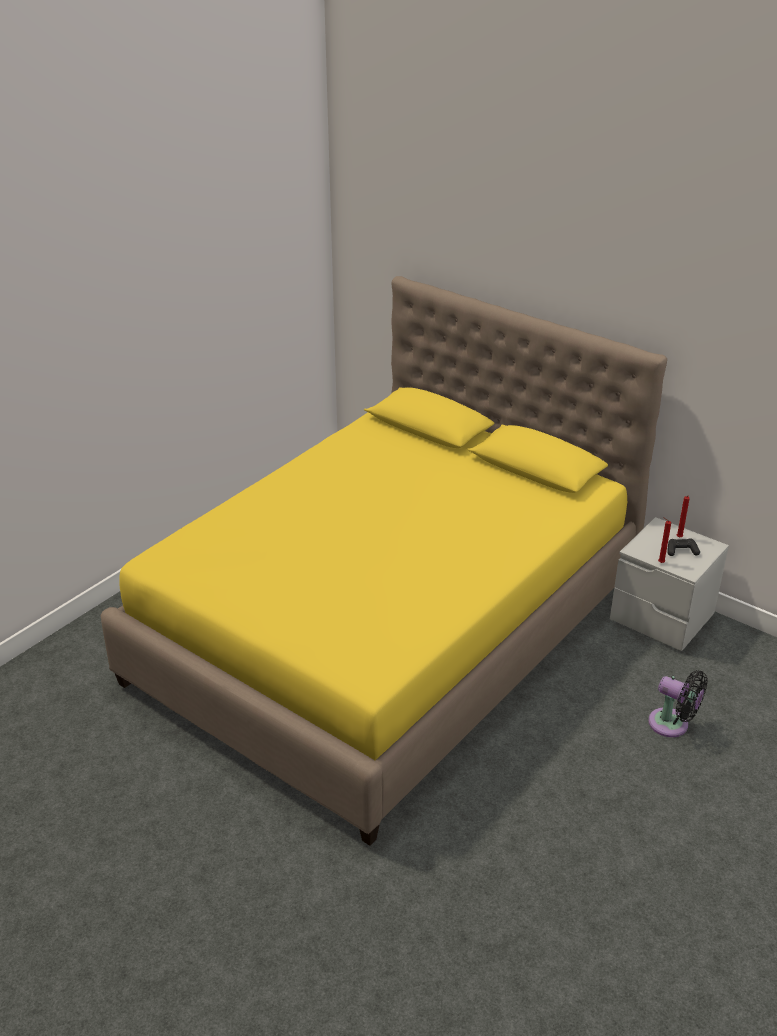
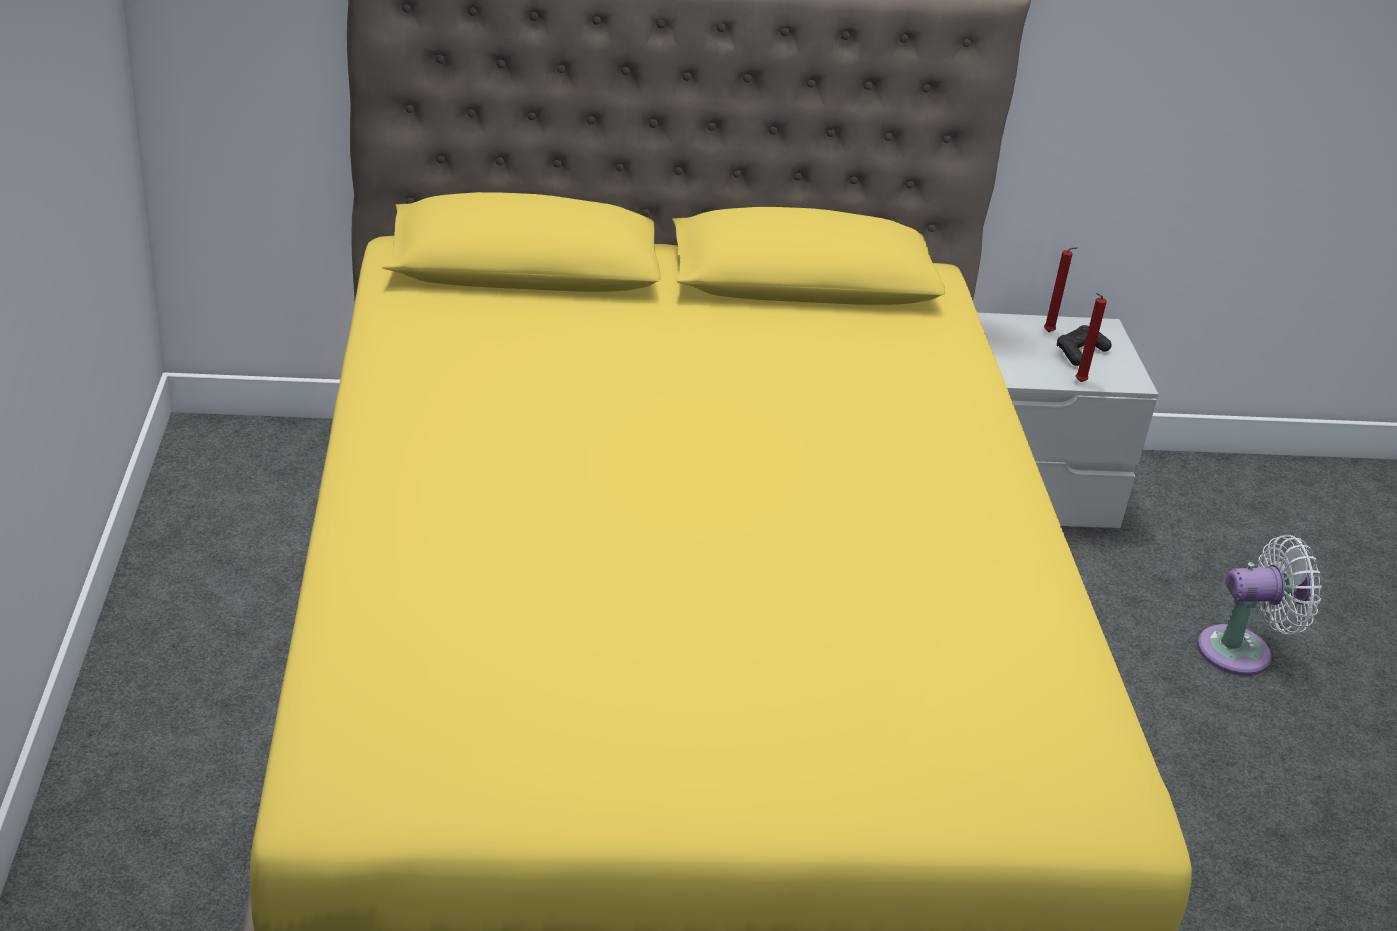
camera: 45 degrees left, 0 degrees up
black fan [648,670,708,737] -> white fan [1197,535,1322,676]

